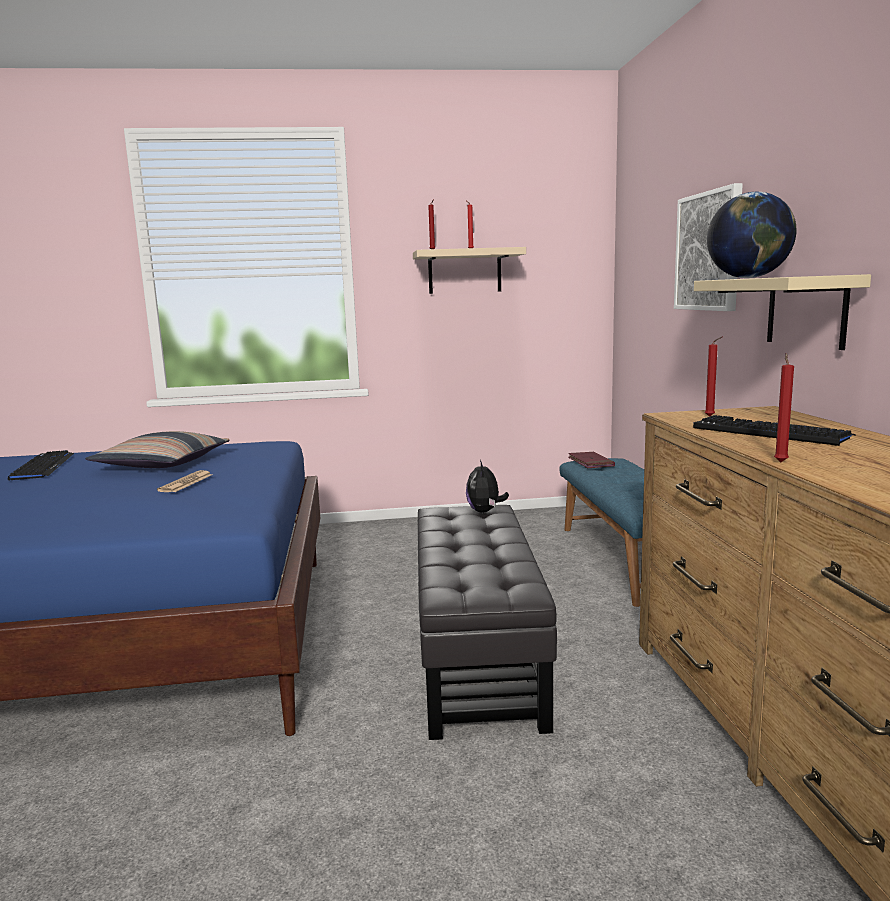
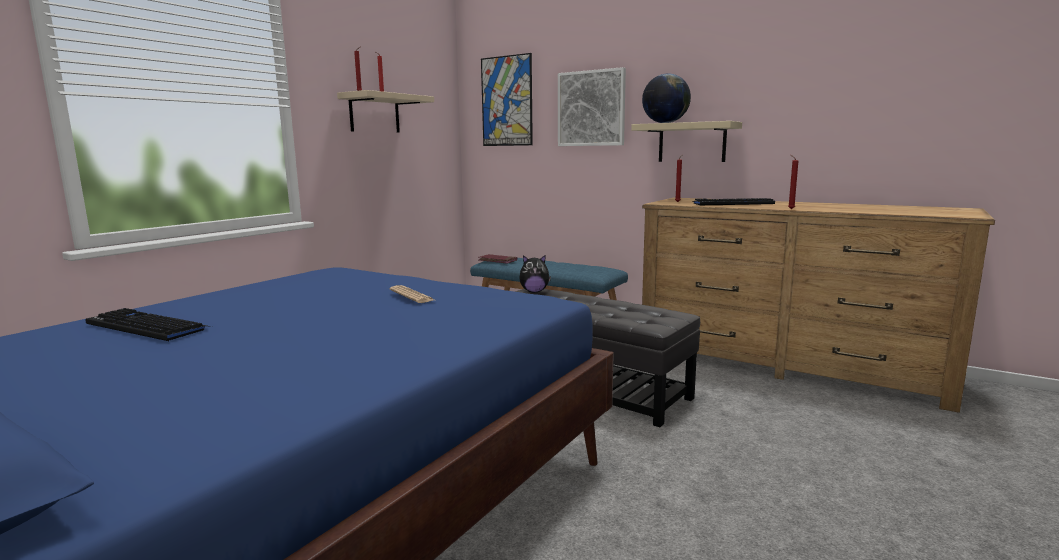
camera: 50 degrees left, 0 degrees up
pillow [85,431,230,468] -> none
plush toy [466,460,509,513] -> plush toy turned 45 degrees counterclockwise [519,255,551,292]
none -> picture [481,53,533,146]

